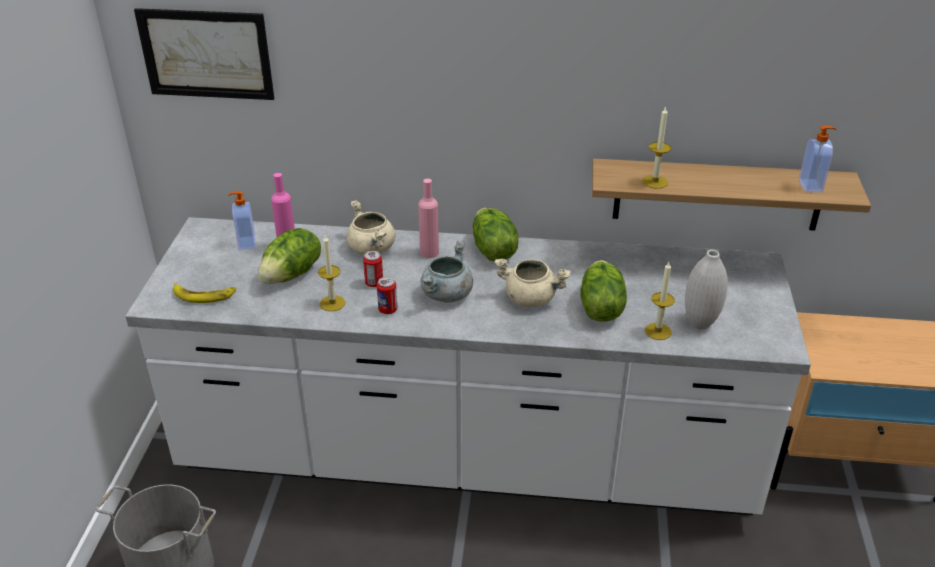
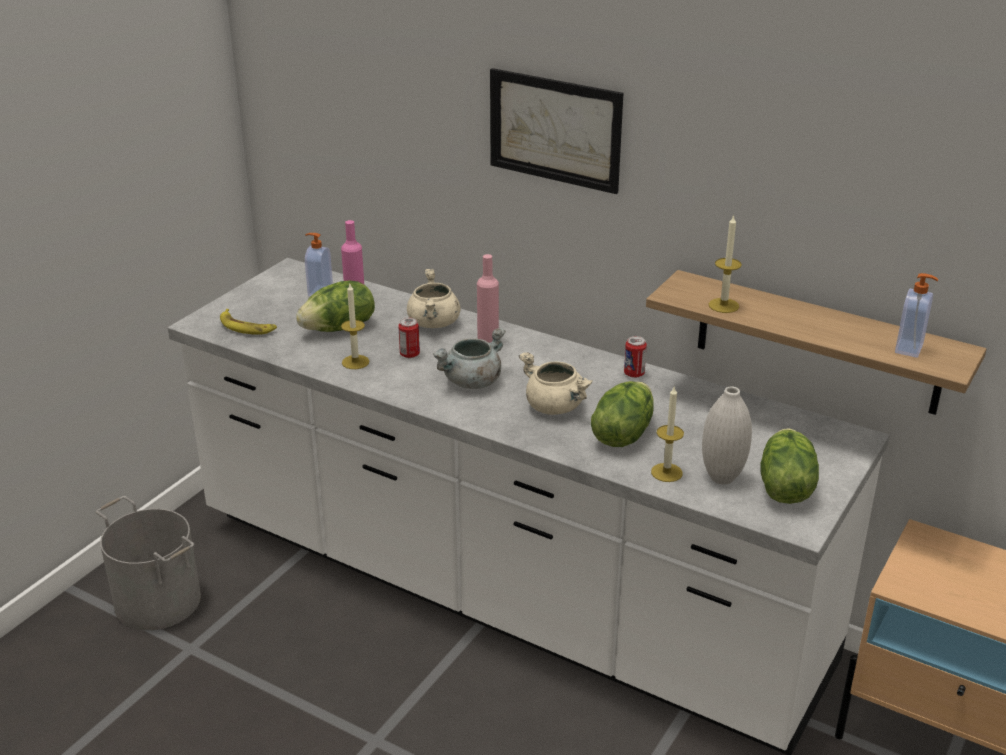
camera: 25 degrees right, 5 degrees down
picture [134,8,274,100] -> picture moved to [490,68,623,194]
can [377,277,398,314] -> can moved to [624,336,647,378]
lettuce [473,208,519,262] -> lettuce moved to [760,429,819,504]

